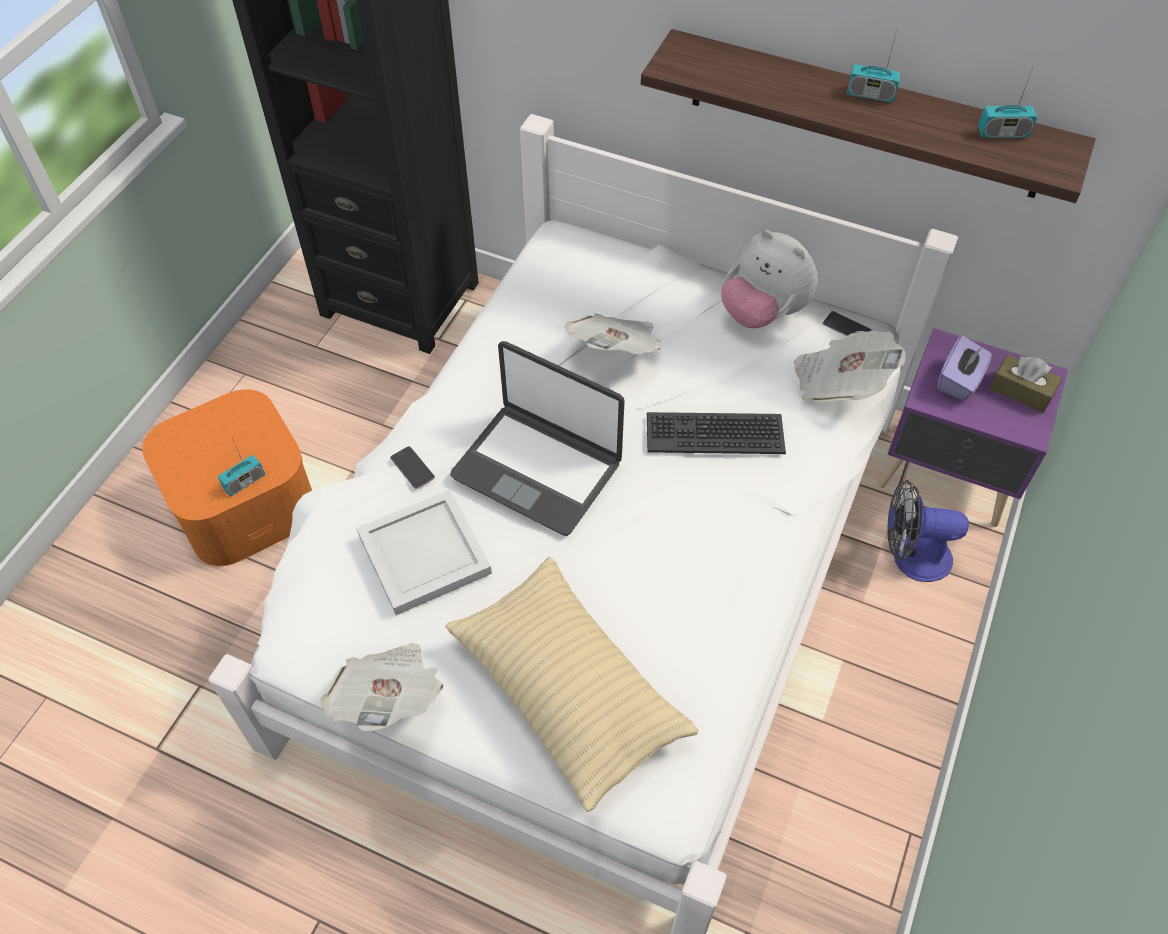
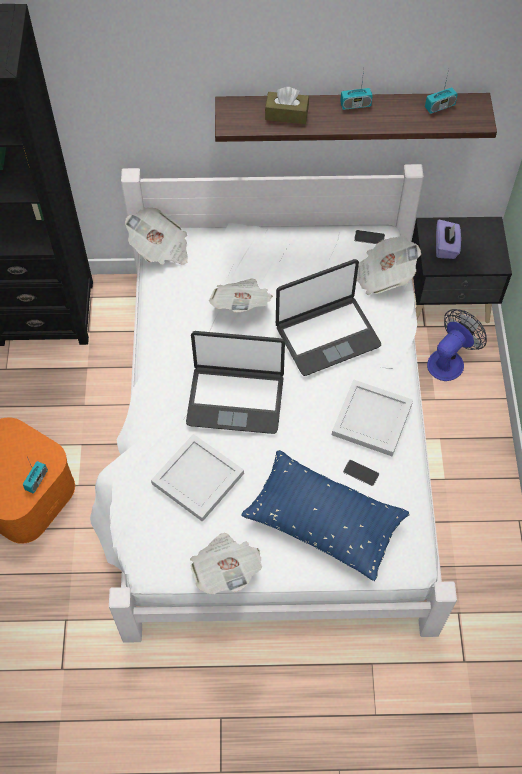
camera: 25 degrees left, 5 degrees up
phone [390,446,435,489] -> phone moved to [343,460,379,486]
beige pillow [445,557,699,812] -> blue pillow [241,450,409,581]
keyboard [647,412,786,454] -> laptop [276,259,381,376]
plush toy [721,230,818,328] -> none
purple nightstand [878,328,1068,527] -> black nightstand [412,217,512,323]
fan [887,480,969,582] -> fan turned 150 degrees clockwise [427,309,487,381]
brown tissue box [989,355,1062,413] -> brown tissue box moved to [265,87,309,124]
none -> newspaper [125,208,188,265]
none -> white tray [332,379,413,456]

